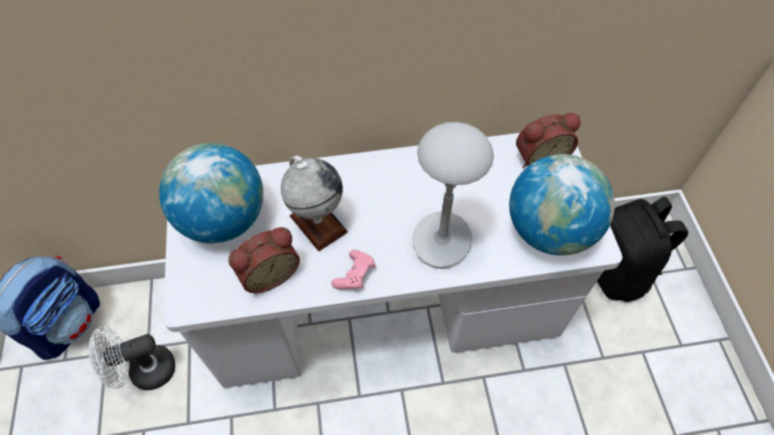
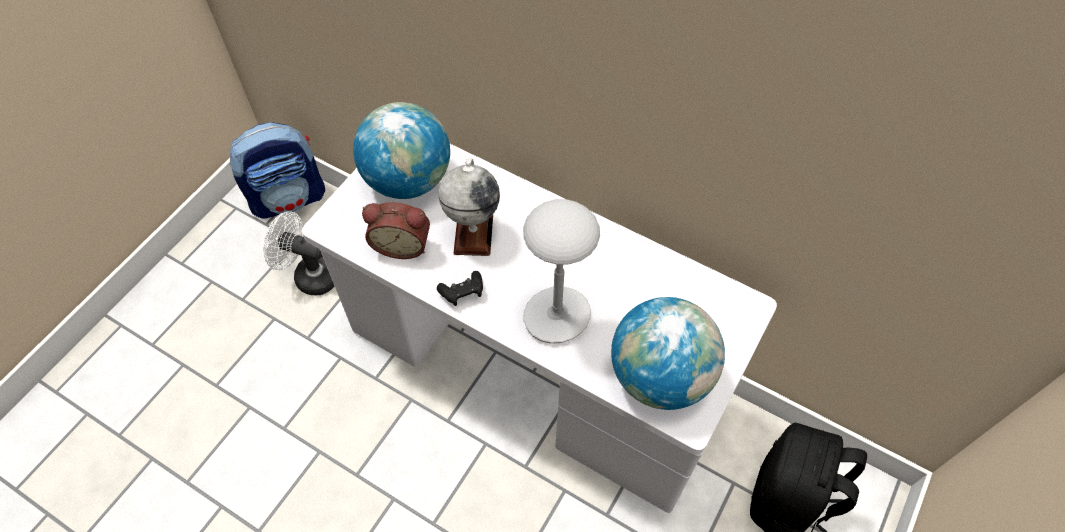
camera: 40 degrees right, 0 degrees up
pink game controller [331,250,375,289] -> black game controller [437,271,483,306]
alarm clock [516,113,581,168] -> none

